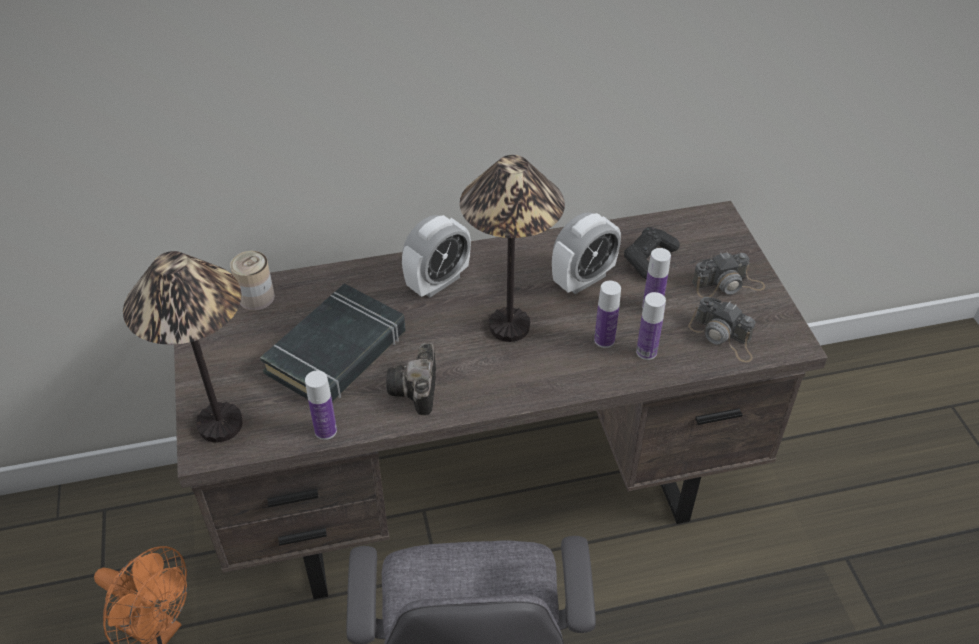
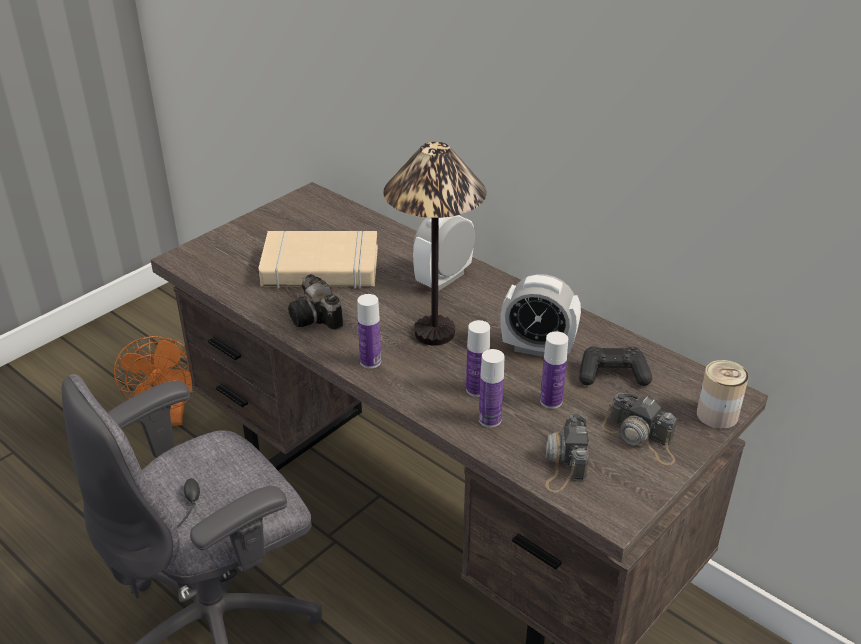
camera: 55 degrees right, 10 degrees down
table lamp [123,251,243,443] -> none
can [230,251,275,311] -> can moved to [697,360,749,429]
black book [260,283,406,402] -> beige book [259,231,378,289]
bottle [305,371,337,440] -> bottle moved to [357,294,381,368]
camera [386,343,436,415] -> camera turned 90 degrees counterclockwise [288,274,343,330]
alarm clock [402,215,471,298] -> alarm clock turned 120 degrees clockwise [413,215,475,291]

